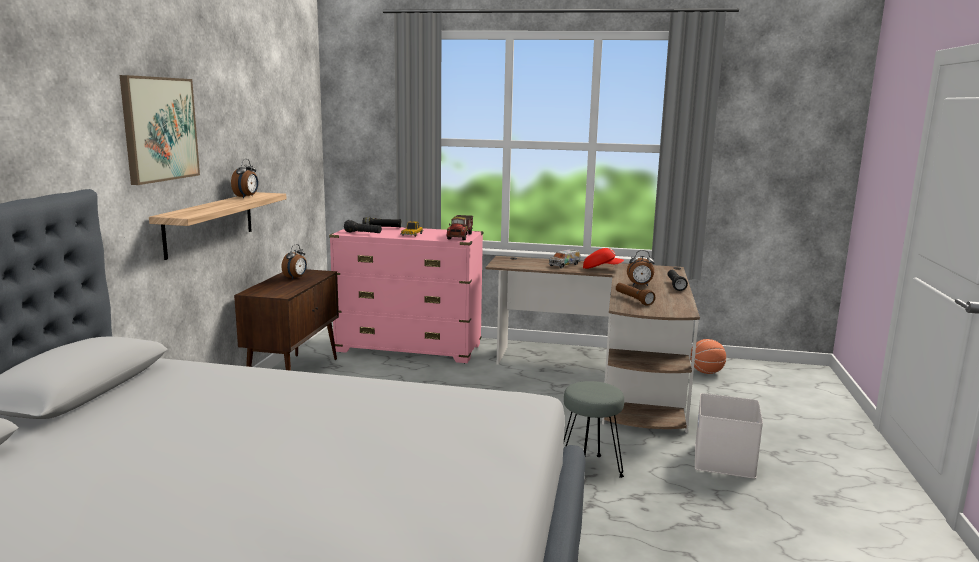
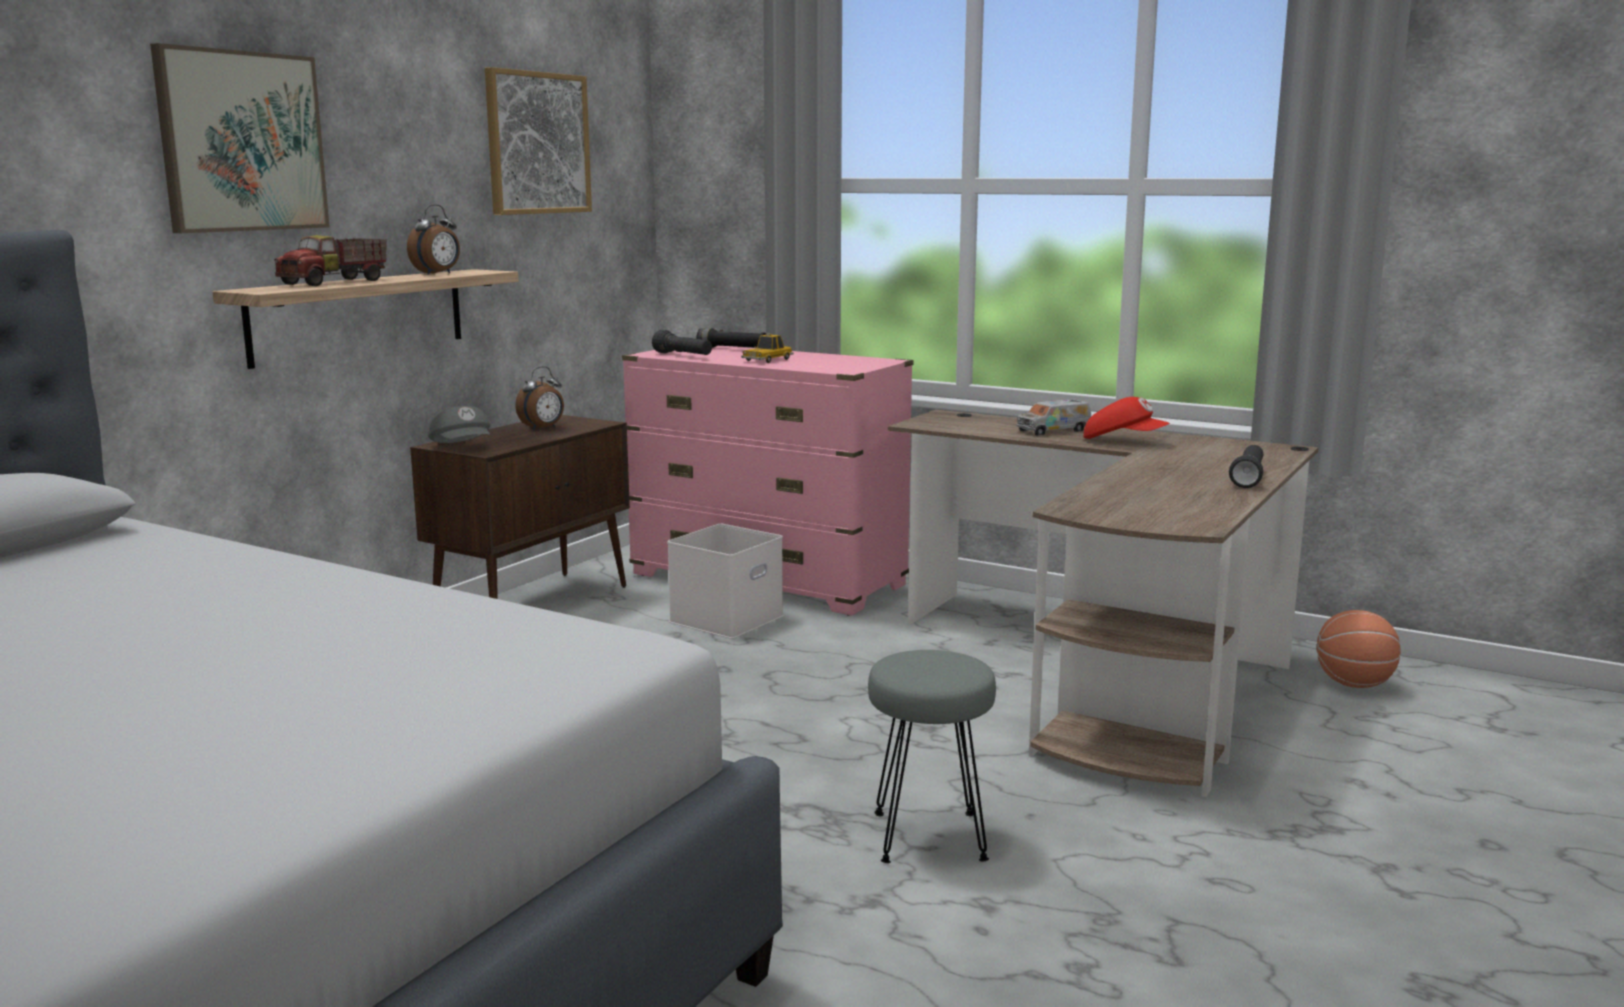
camera: 20 degrees right, 0 degrees up
toy truck [447,215,473,240] -> toy truck moved to [274,235,387,286]
brown flashlight [616,283,655,306] -> none
alarm clock [627,250,655,286] -> none
white storage box [695,393,763,479] -> white storage box moved to [667,524,784,639]
none -> grey cap [428,406,490,443]
none -> picture [485,67,592,215]

